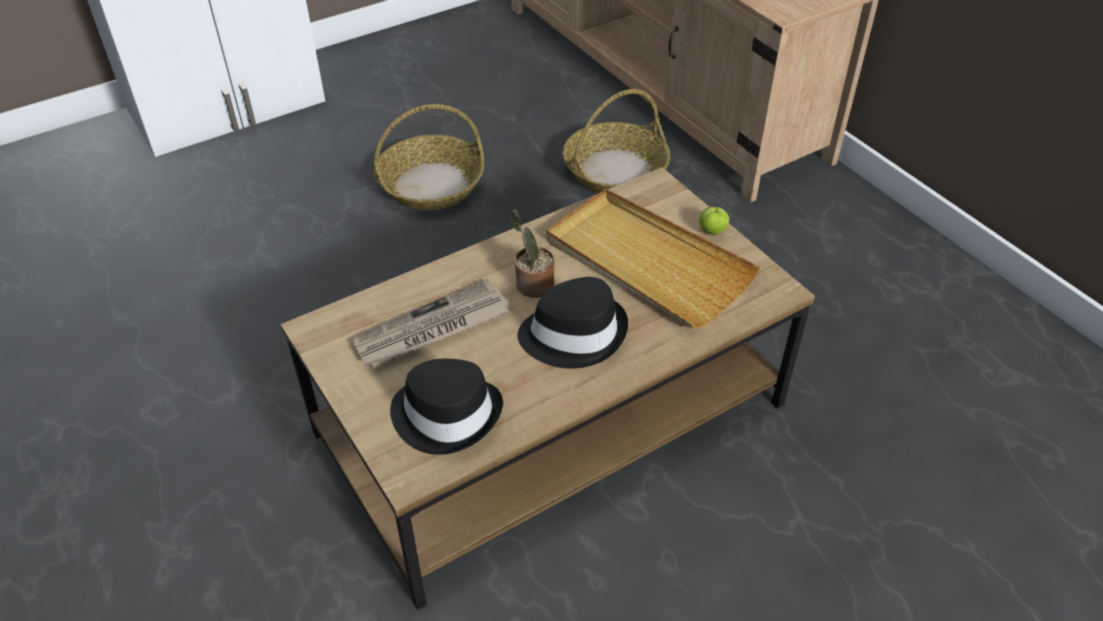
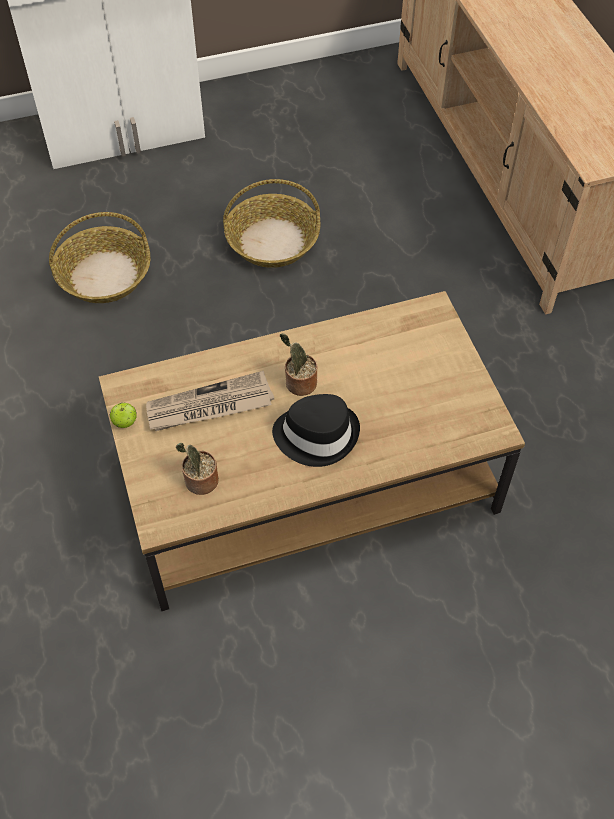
camera: 15 degrees right, 10 degrees up
black hat [390,359,503,455] -> potted plant [176,443,219,495]
beige tray [546,189,760,329] -> none
basket [562,89,670,193] -> basket moved to [49,212,150,303]
apple [699,207,729,235] -> apple moved to [110,403,137,428]

